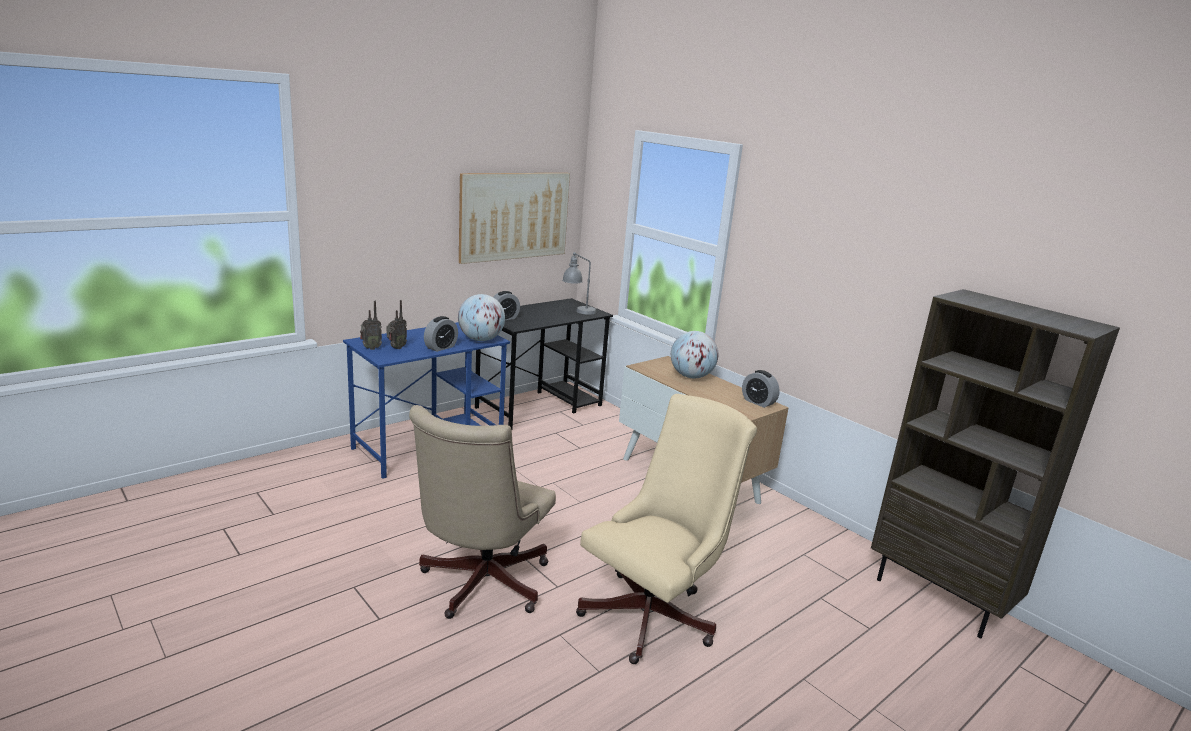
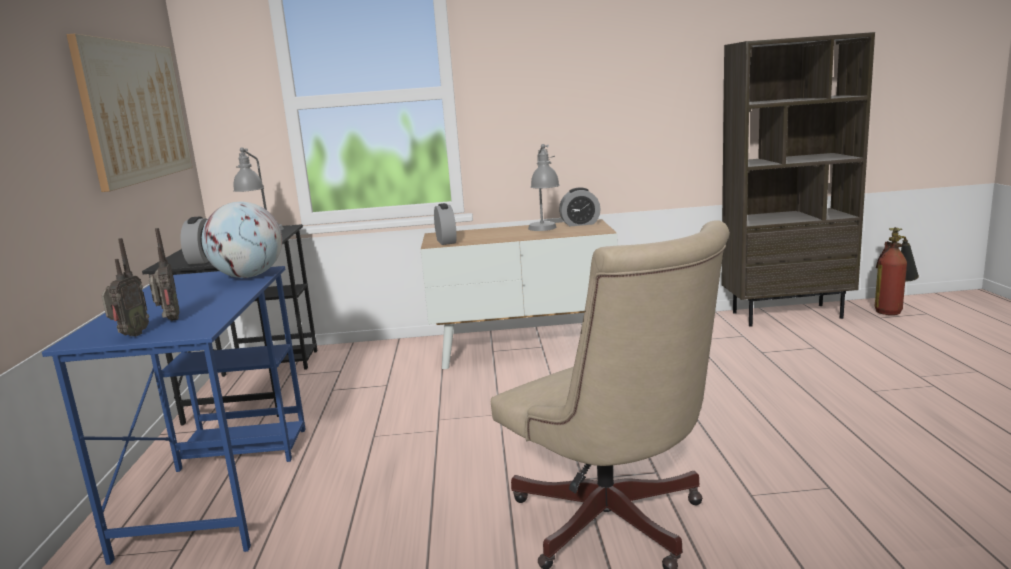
camera: 50 degrees left, 5 degrees down
alarm clock [424,316,458,352] -> alarm clock moved to [434,203,457,245]
beige office chair [576,394,757,664] -> none
globe [671,331,718,378] -> none
none -> grey table lamp [528,144,560,231]
none -> fire extinguisher [875,227,919,315]

